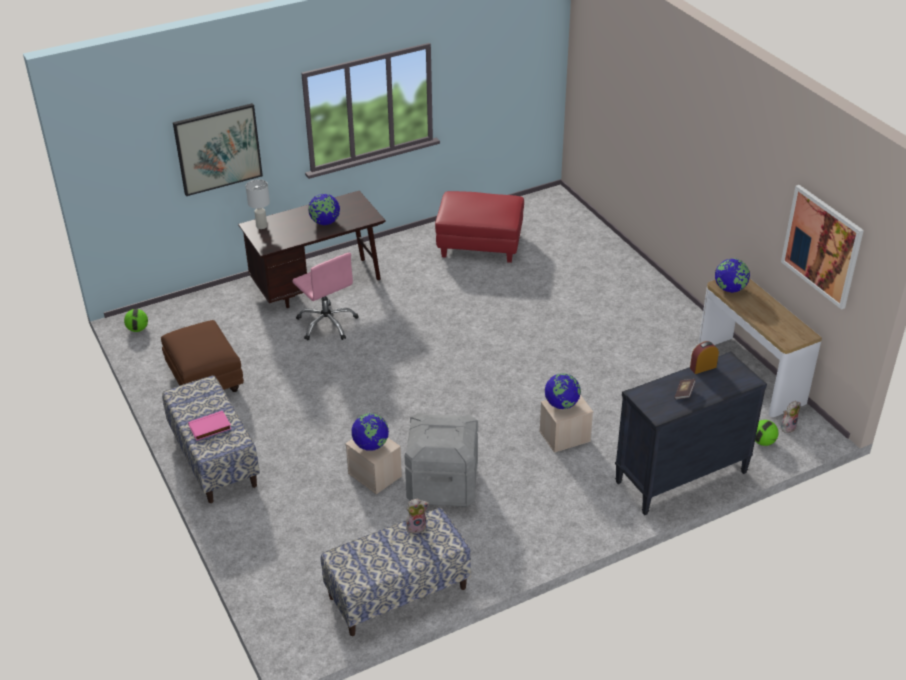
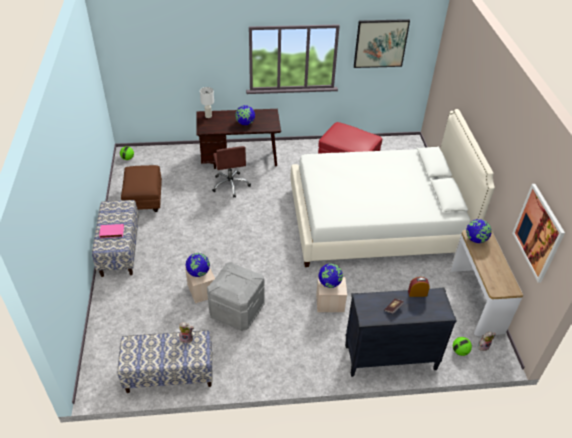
camera: 20 degrees right, 5 degrees up
picture [173,103,263,196] -> picture moved to [354,19,410,68]
pink office chair [292,253,359,341] -> brown office chair [212,146,251,198]
none -> white bed [291,109,495,267]

